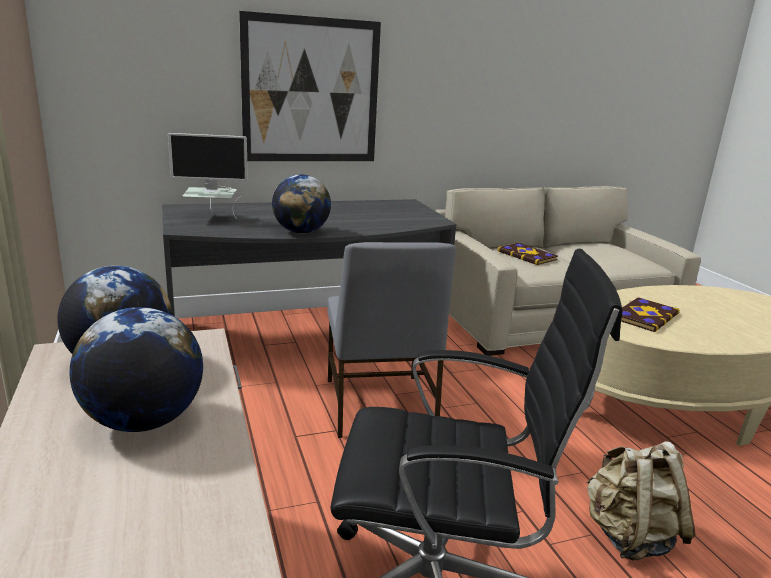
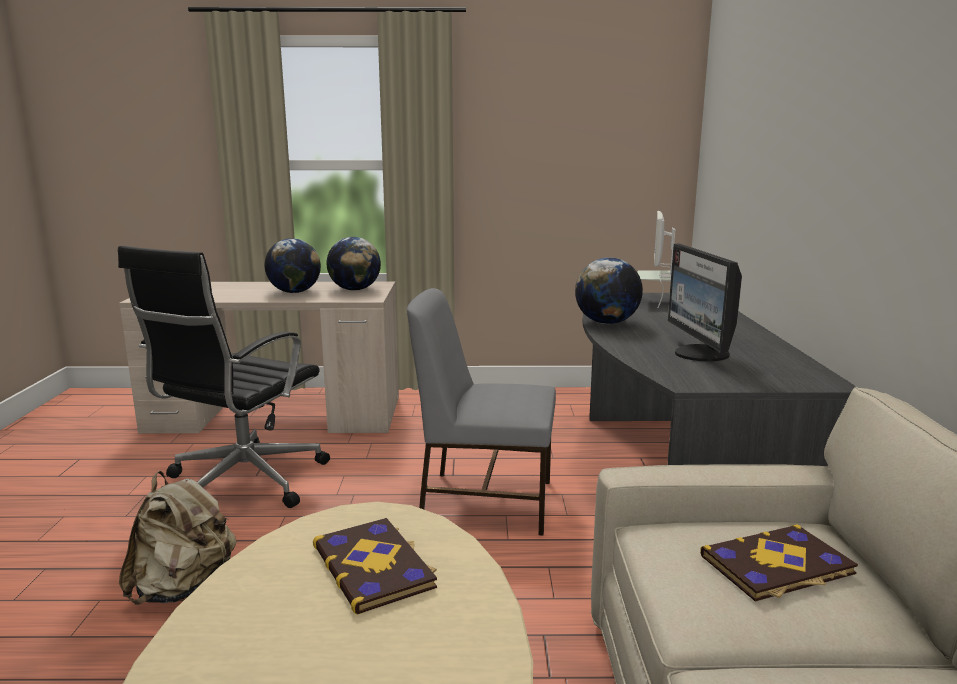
camera: 110 degrees right, 5 degrees down
picture [239,11,381,161] -> none
none -> monitor [668,244,742,361]

